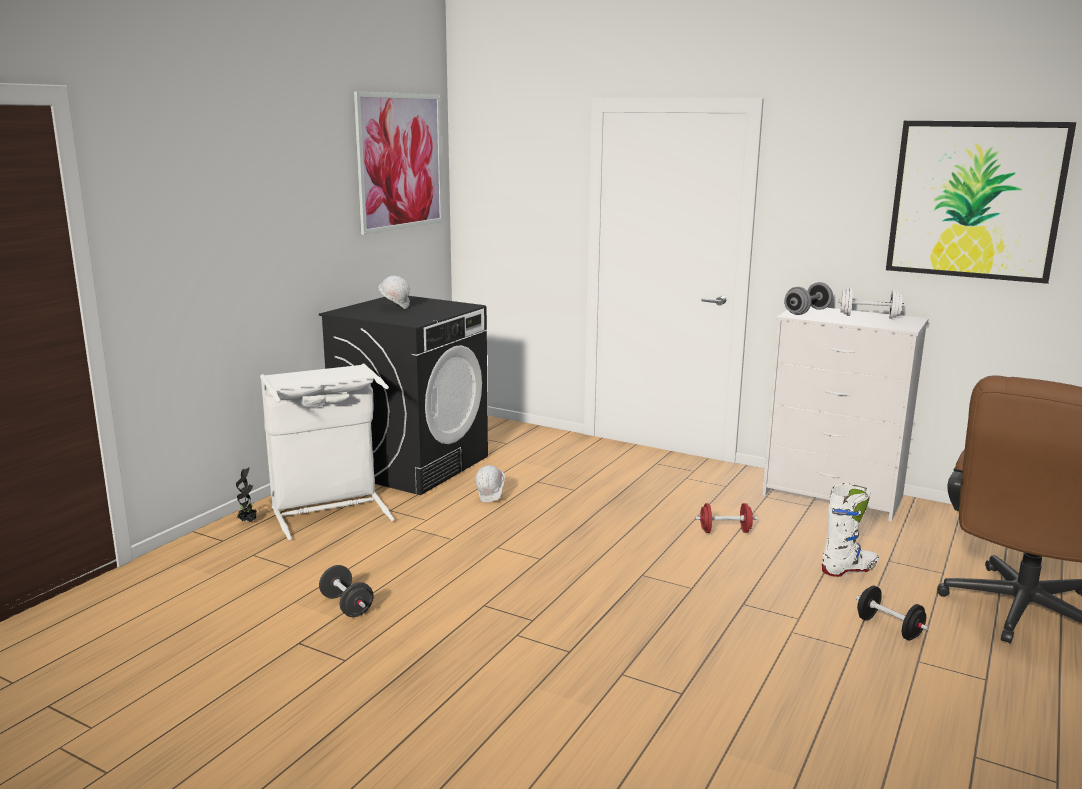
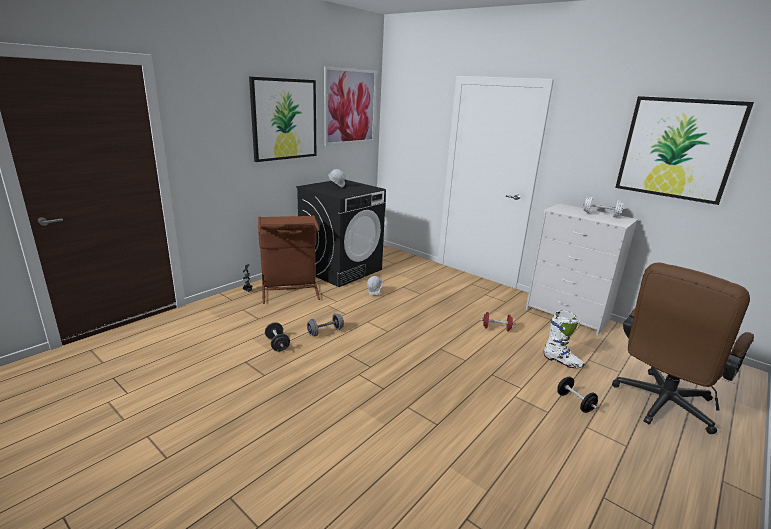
camera: 10 degrees right, 5 degrees up
white laundry basket [260,363,395,540] -> brown laundry basket [258,215,320,304]
grey dumbbell [784,282,833,315] -> grey dumbbell moved to [307,313,344,336]
white boot [822,483,879,577] -> white boot turned 45 degrees clockwise [544,311,584,368]
none -> picture [249,77,316,162]

